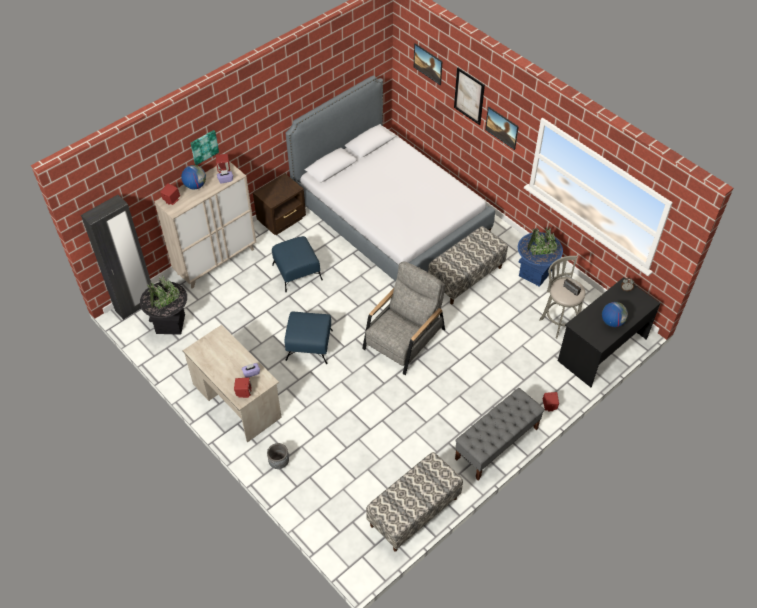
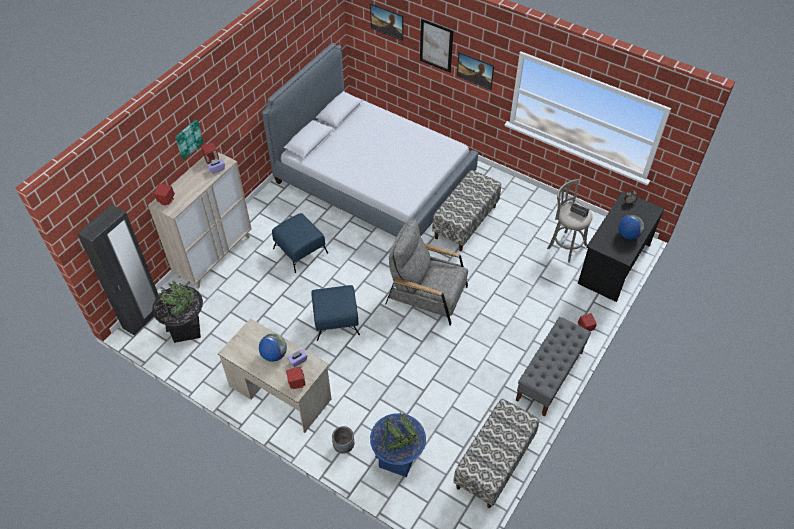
camera: 15 degrees left, 0 degrees up
globe [181,165,206,189] -> globe moved to [259,334,287,362]
brown nightstand [253,174,306,235] -> none
grey armchair [362,261,445,375] -> grey armchair turned 90 degrees counterclockwise [385,219,468,326]
blue planter [518,227,563,287] -> blue planter moved to [370,412,426,477]

